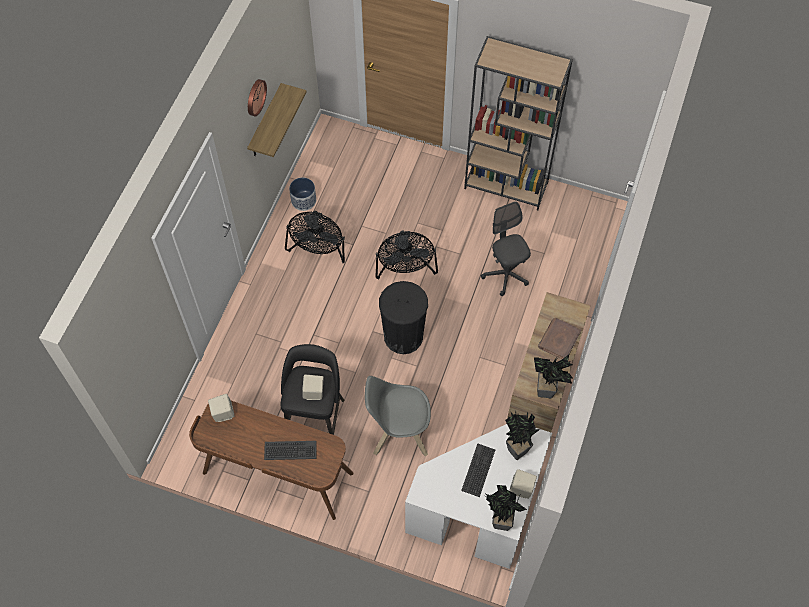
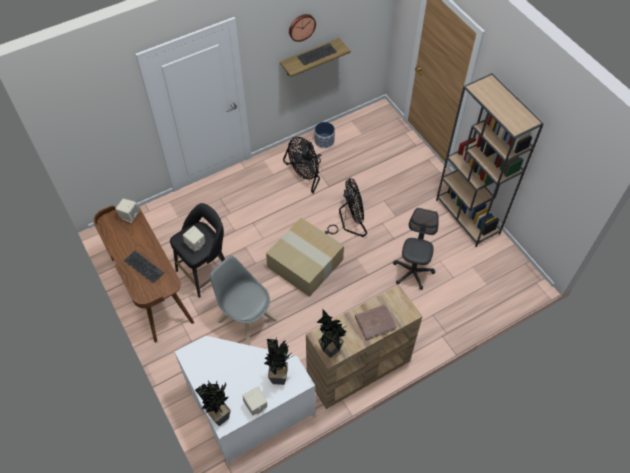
camera: 40 degrees right, 5 degrees down
black fan [375,230,438,279] -> black fan turned 135 degrees counterclockwise [325,178,367,237]
black trash can [379,281,428,354] -> cardboard box [266,218,344,297]
keyboard [461,444,495,497] -> keyboard moved to [297,43,337,65]

